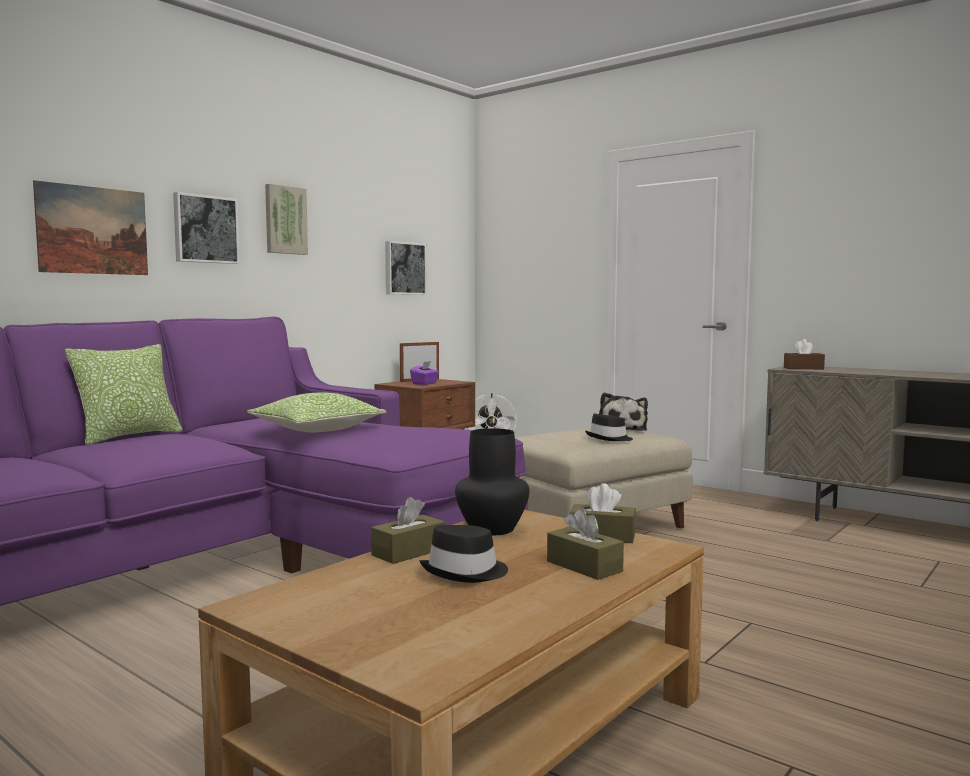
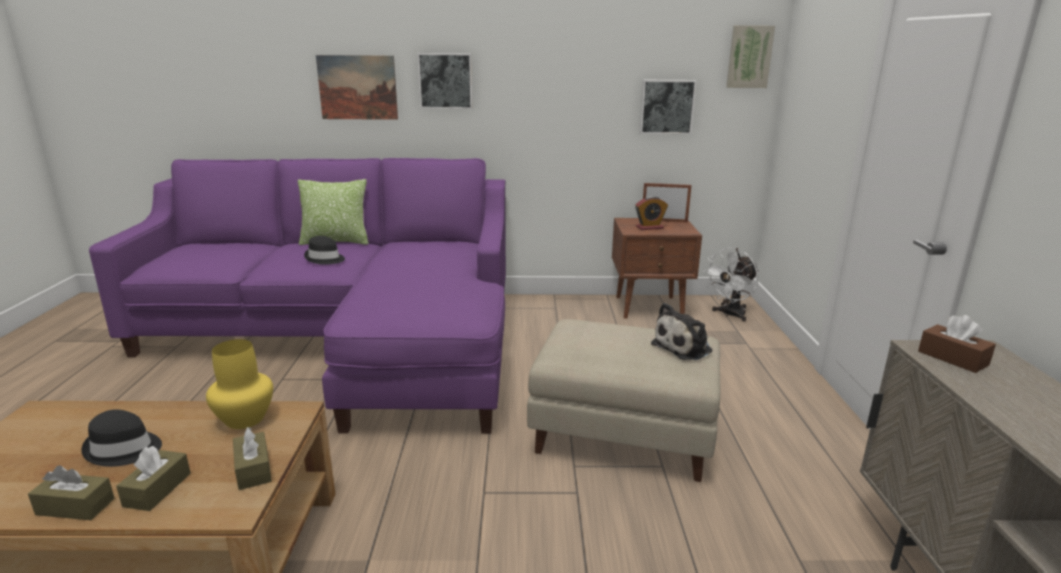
camera: 50 degrees right, 15 degrees up
pillow [247,393,386,432] -> none
picture [265,184,308,255] -> picture moved to [726,25,775,88]
brown tissue box [371,497,445,564] -> brown tissue box moved to [28,465,115,520]
purple tissue box [410,361,439,385] -> alarm clock [635,196,668,230]
black vase [455,428,530,536] -> yellow vase [206,339,273,429]
black hat [585,414,633,441] -> black hat moved to [304,236,345,265]

